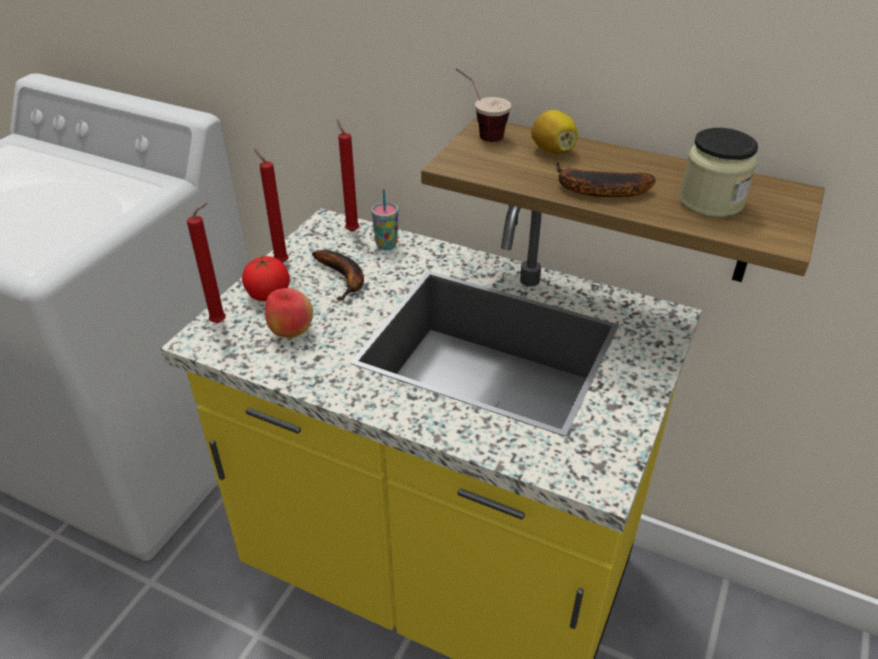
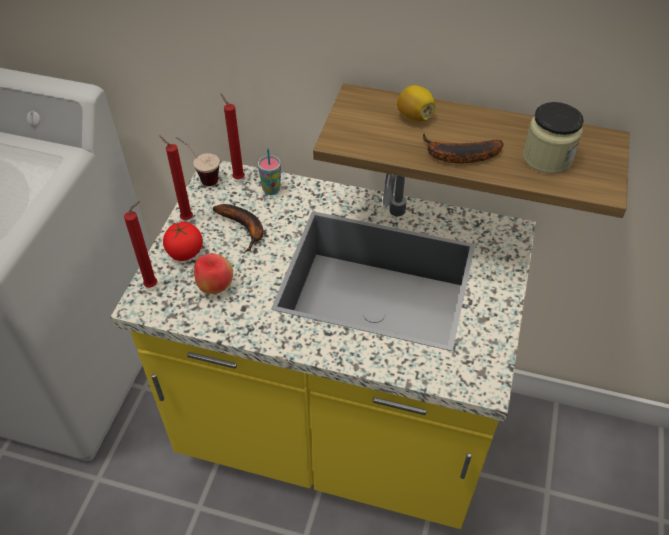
camera: 10 degrees left, 10 degrees up
cup [456,68,511,142] -> cup moved to [176,137,220,186]

